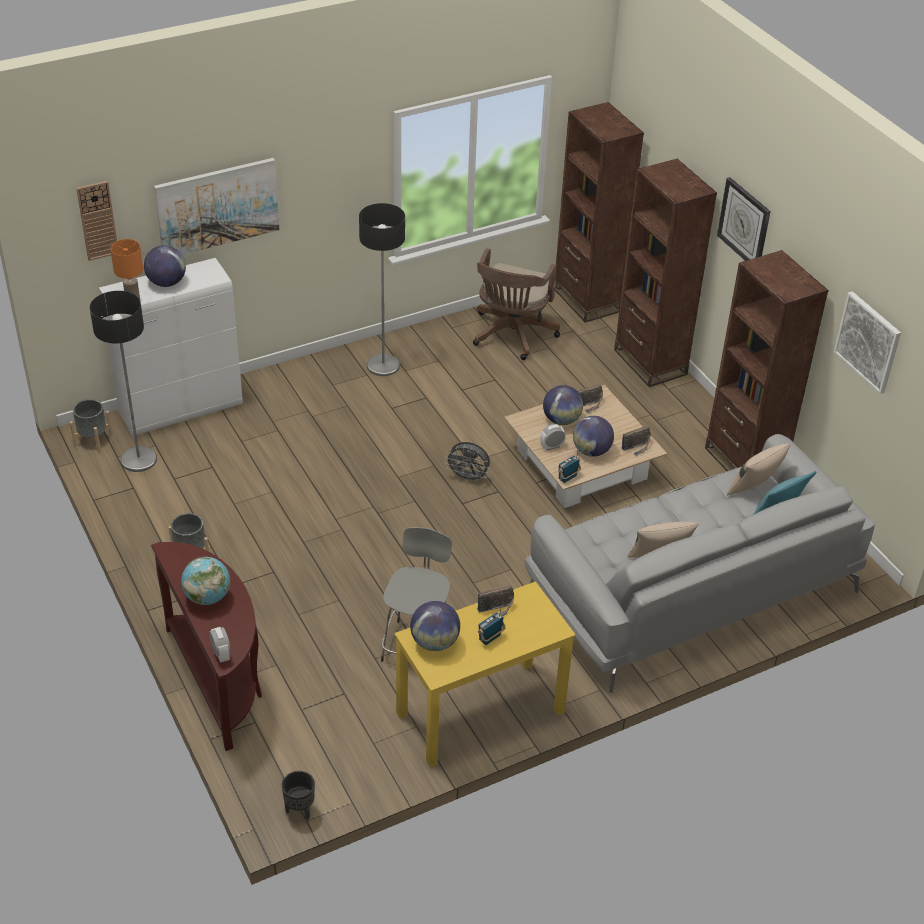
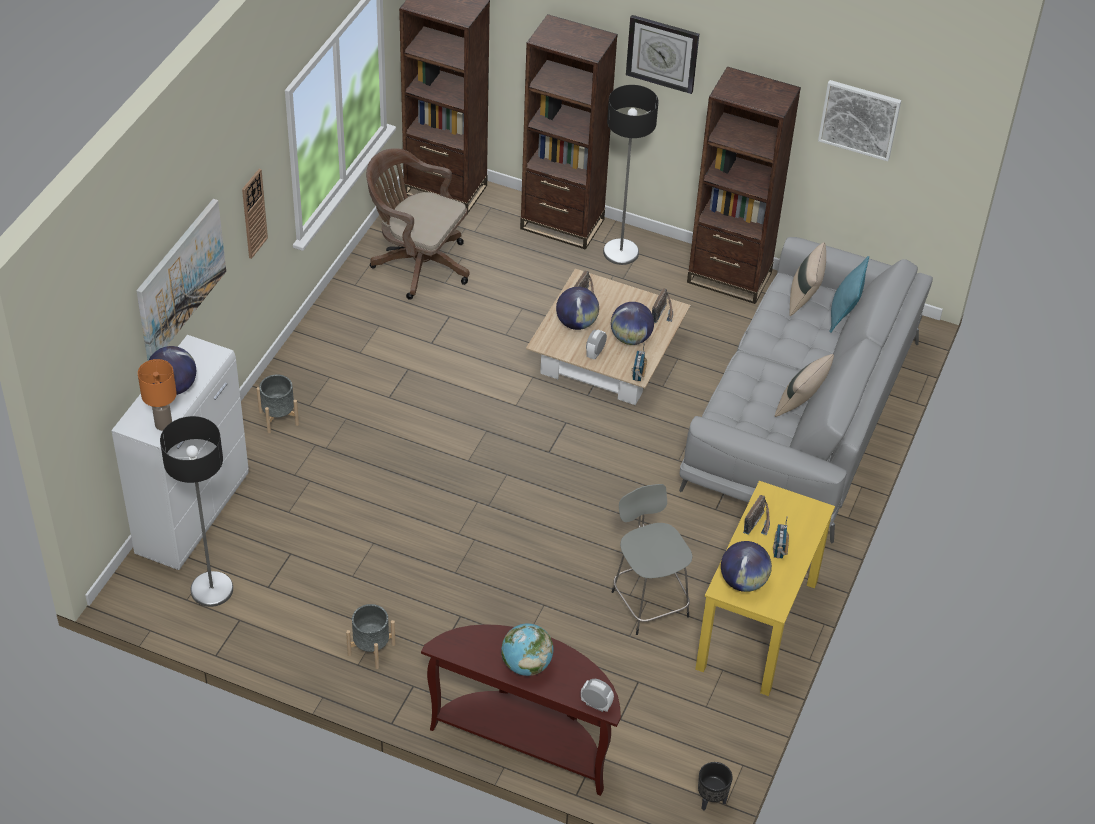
camera: 40 degrees left, 5 degrees up
grey planter [70,399,113,453] -> grey planter moved to [257,374,299,433]
wall clock [76,181,117,261] -> wall clock moved to [242,169,268,259]
floor lamp [359,203,405,376] -> floor lamp moved to [603,85,658,265]
grey fan [445,442,490,483] -> none
brown office chair [473,248,560,360] -> brown office chair turned 135 degrees clockwise [366,148,470,300]

